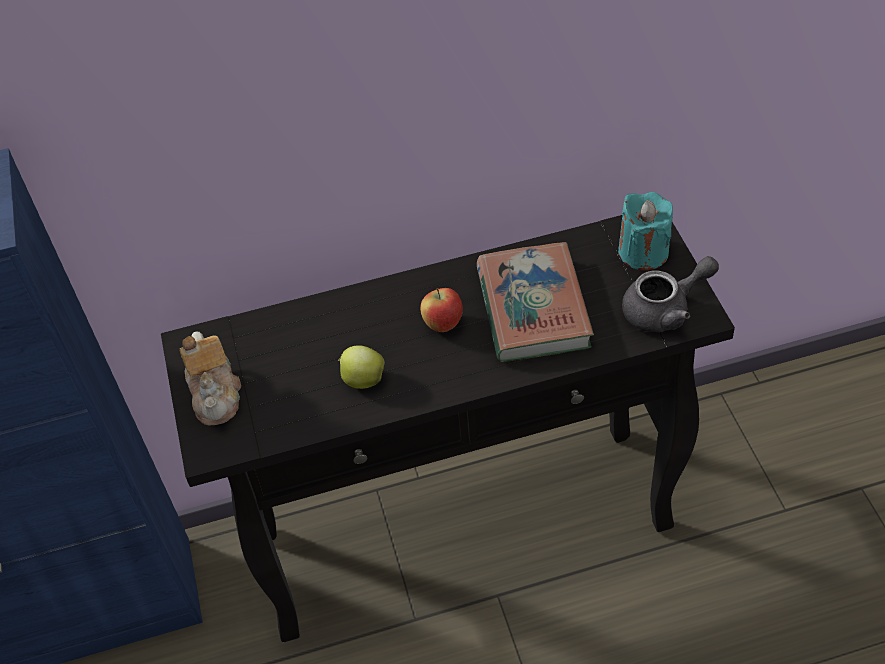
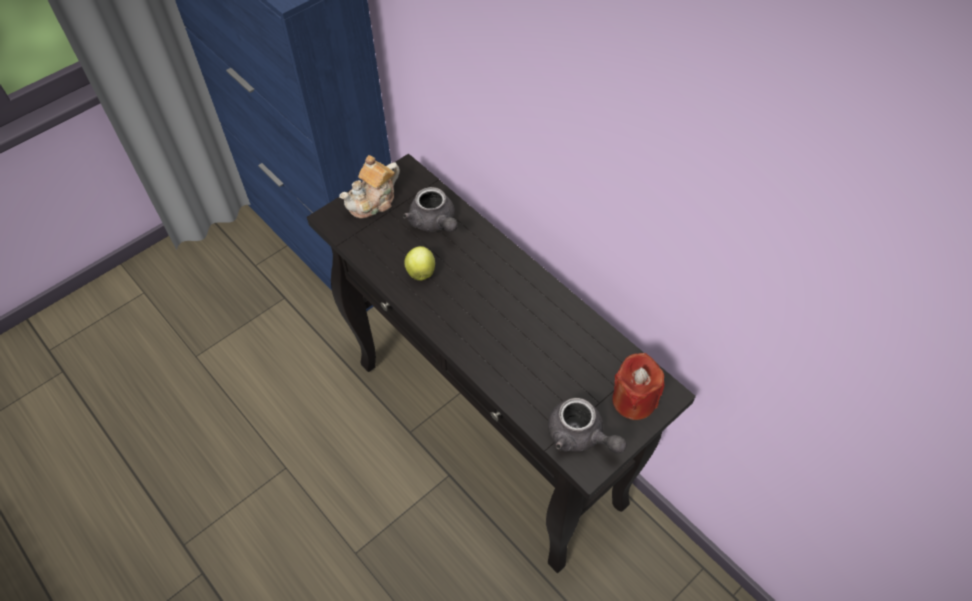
camera: 60 degrees right, 5 degrees up
apple [420,288,463,332] -> none
book [477,242,594,362] -> none
turquoise candle [618,192,673,270] -> red candle [612,353,664,420]
none -> grey teapot [403,187,458,232]

